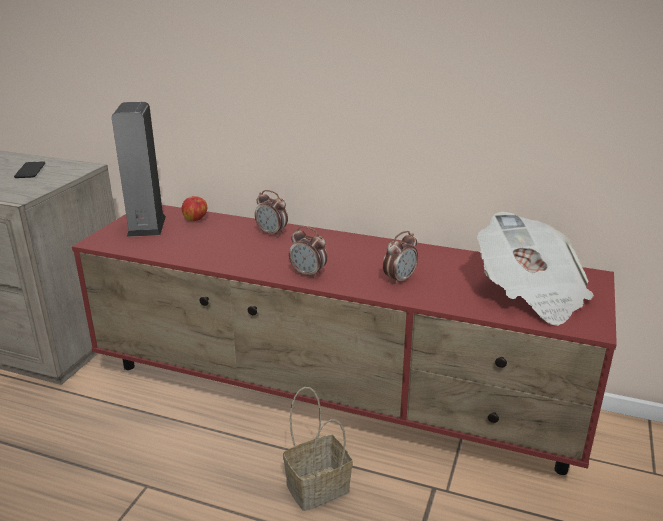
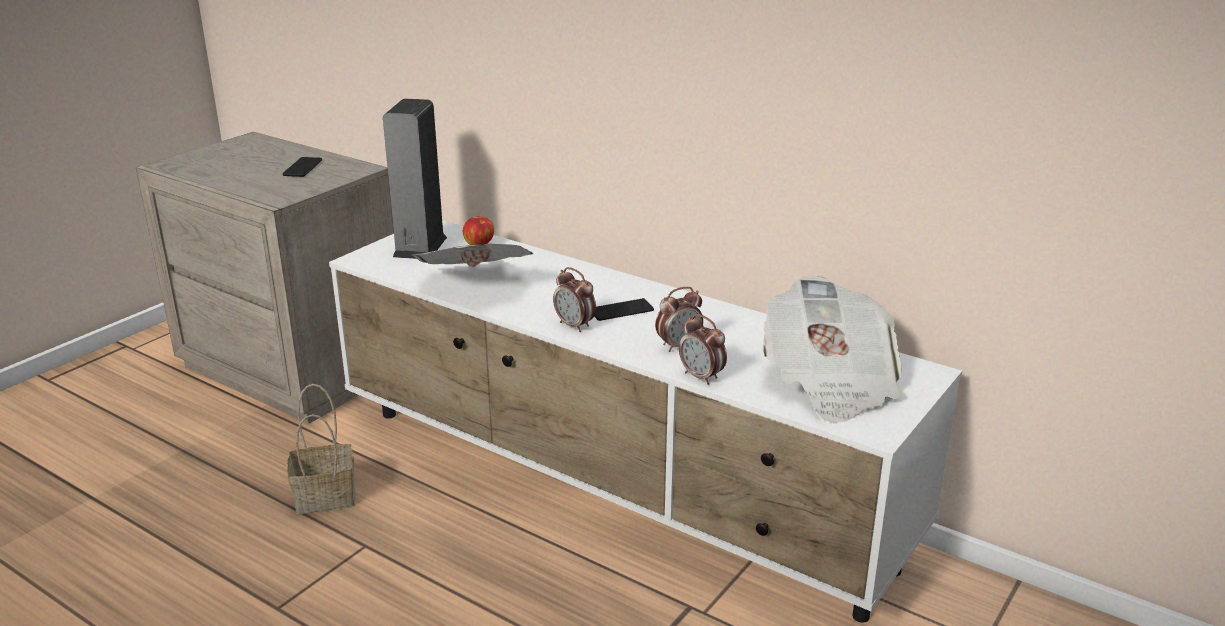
camera: 15 degrees right, 0 degrees up
red tv stand [72,205,617,475] -> white tv stand [329,220,962,623]
alarm clock [255,190,288,237] -> alarm clock moved to [679,314,727,385]
basket [283,387,353,511] -> basket moved to [287,384,356,514]
none -> newspaper [412,244,533,267]
none -> phone [594,298,654,321]

